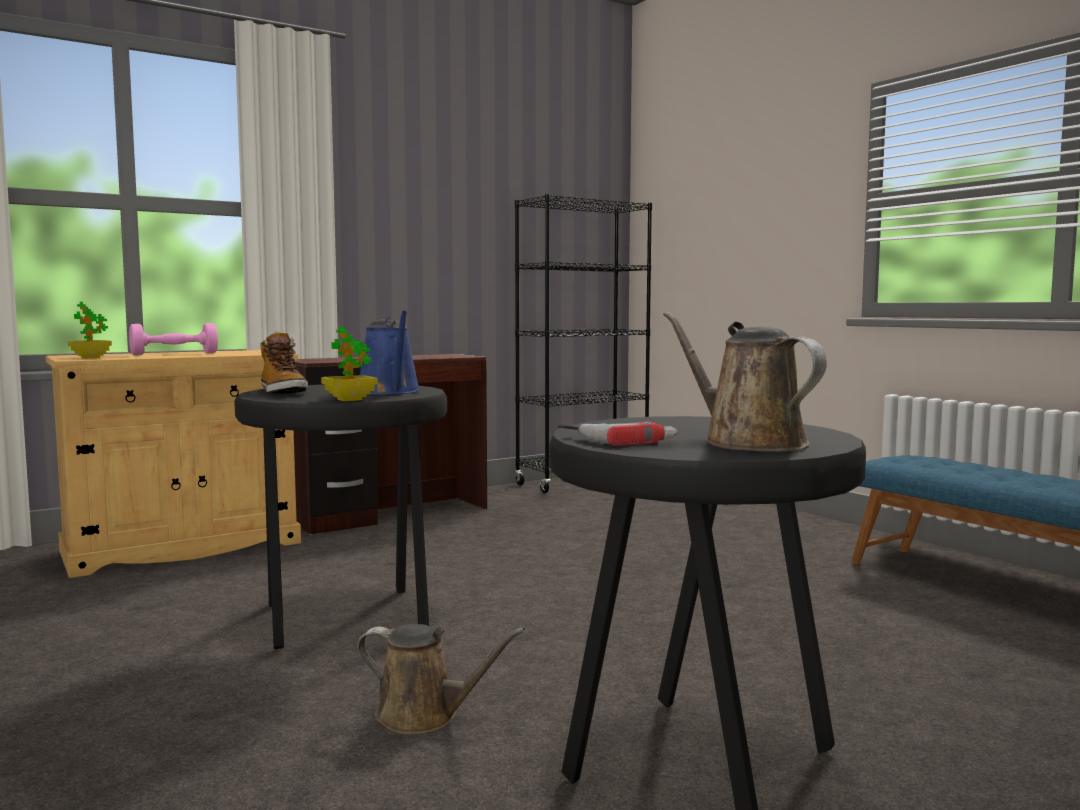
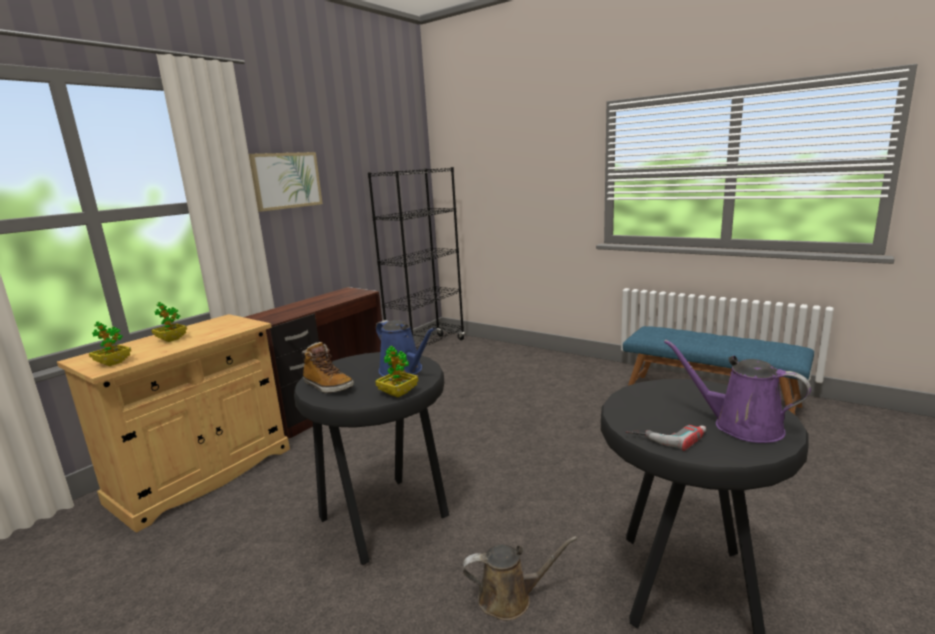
camera: 20 degrees left, 10 degrees up
pink dumbbell [129,323,218,355] -> potted plant [151,302,187,342]
brown watering can [663,311,827,451] -> purple watering can [664,339,811,443]
none -> picture [249,152,323,212]

